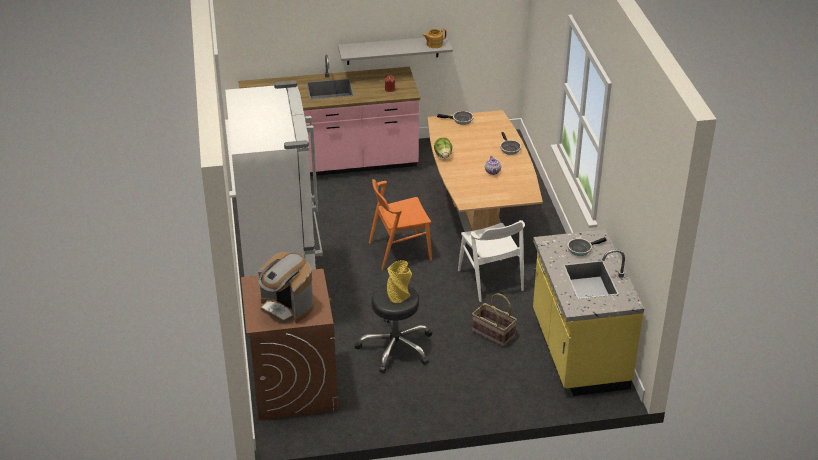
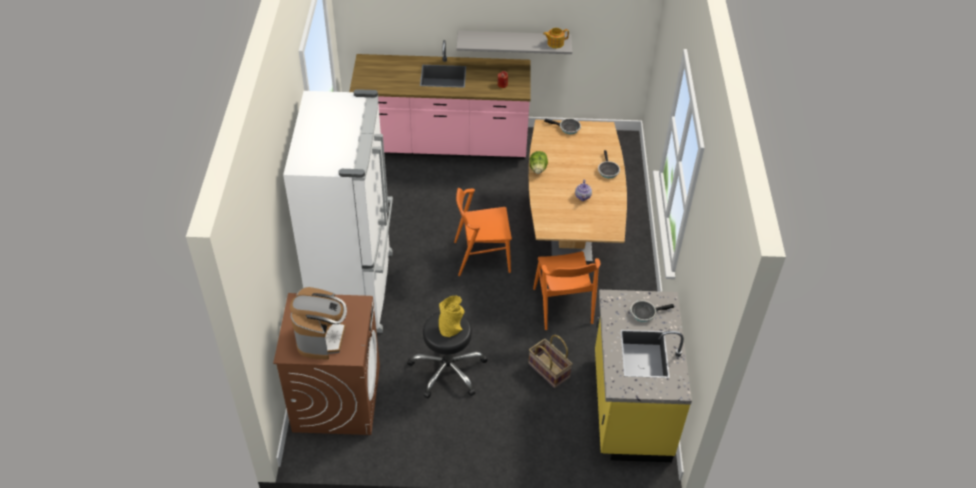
camera: 10 degrees right, 10 degrees up
coffee machine [258,252,314,324] -> coffee machine turned 135 degrees counterclockwise [290,287,347,360]
white chair [458,220,525,302] -> orange chair [533,251,601,330]

